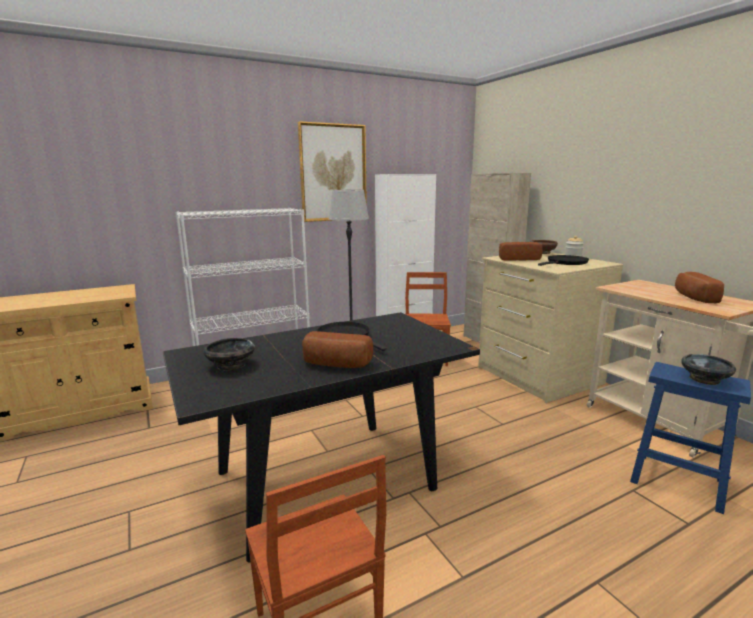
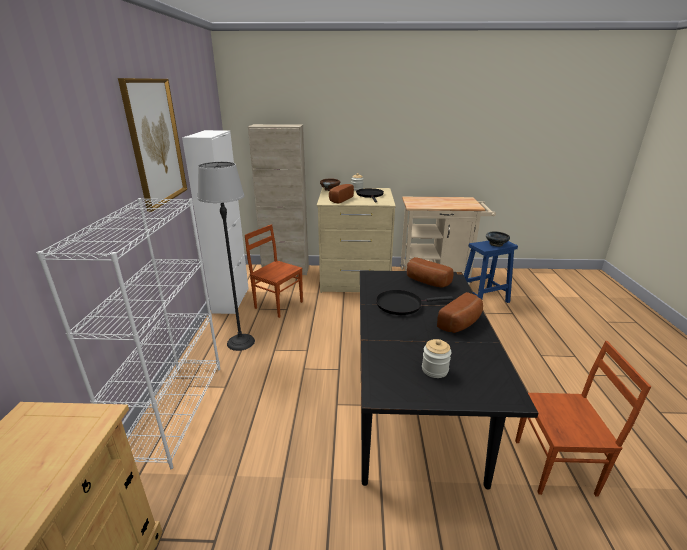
camera: 60 degrees left, 10 degrees up
black bowl [203,338,255,371] -> jar [422,339,451,378]
bread [675,272,724,303] -> bread moved to [407,257,454,288]

